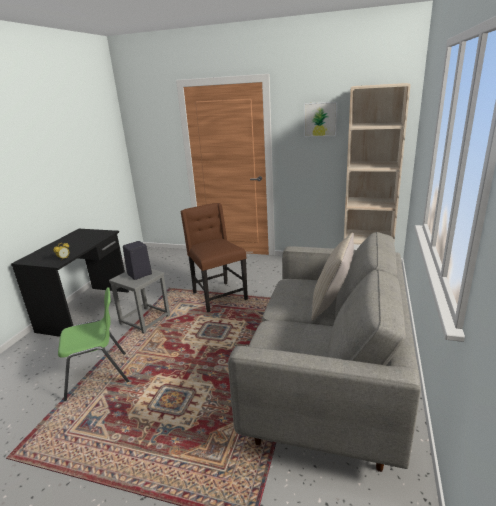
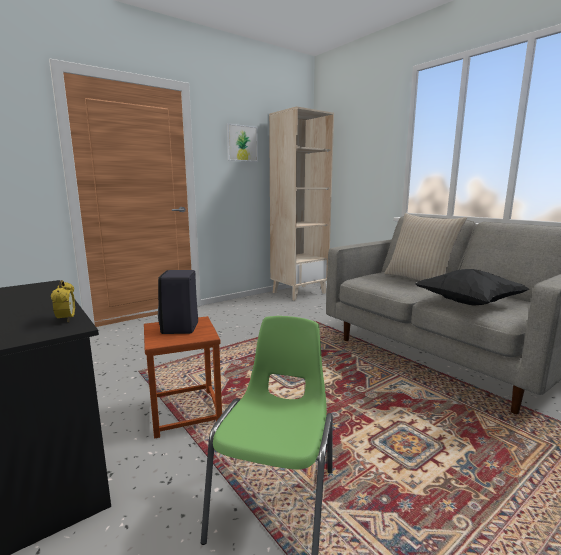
camera: 55 degrees left, 10 degrees down
grey stool [109,269,170,333] -> brown stool [144,316,222,439]
brown chair [180,203,248,312] -> none
none -> black pillow [415,269,529,306]

